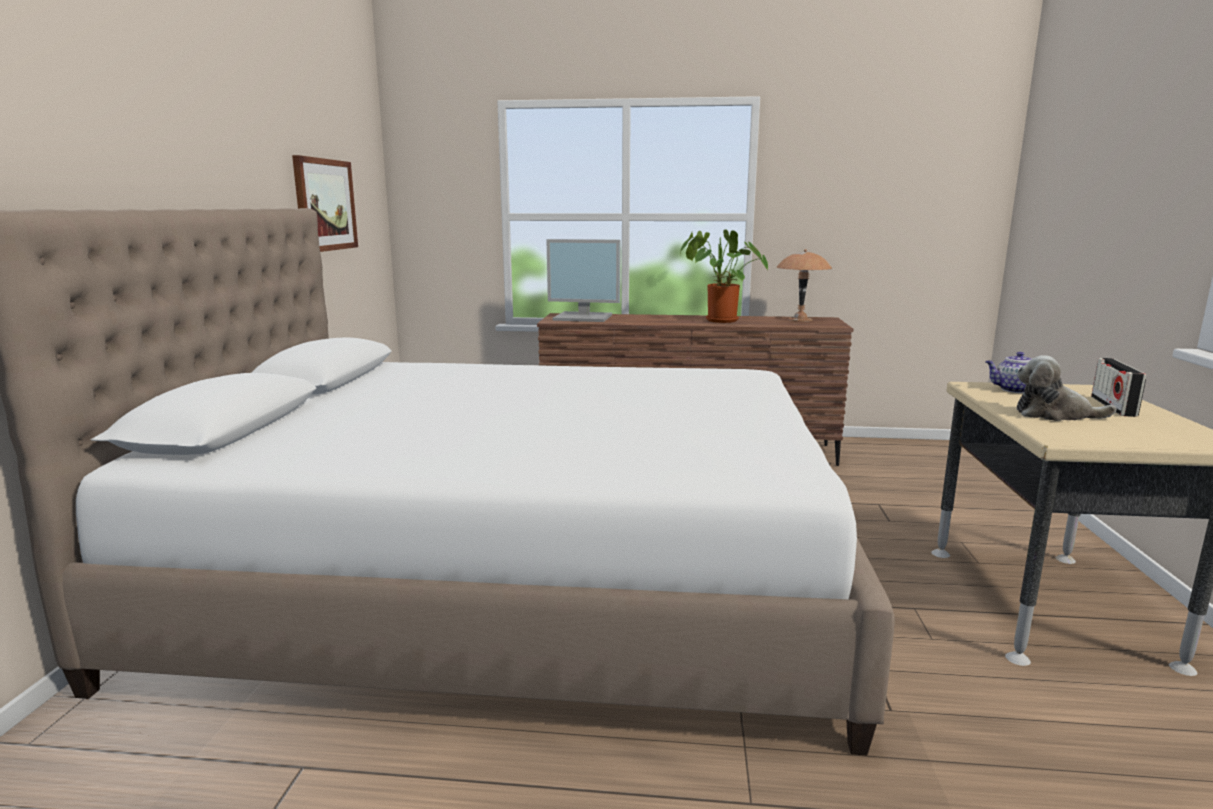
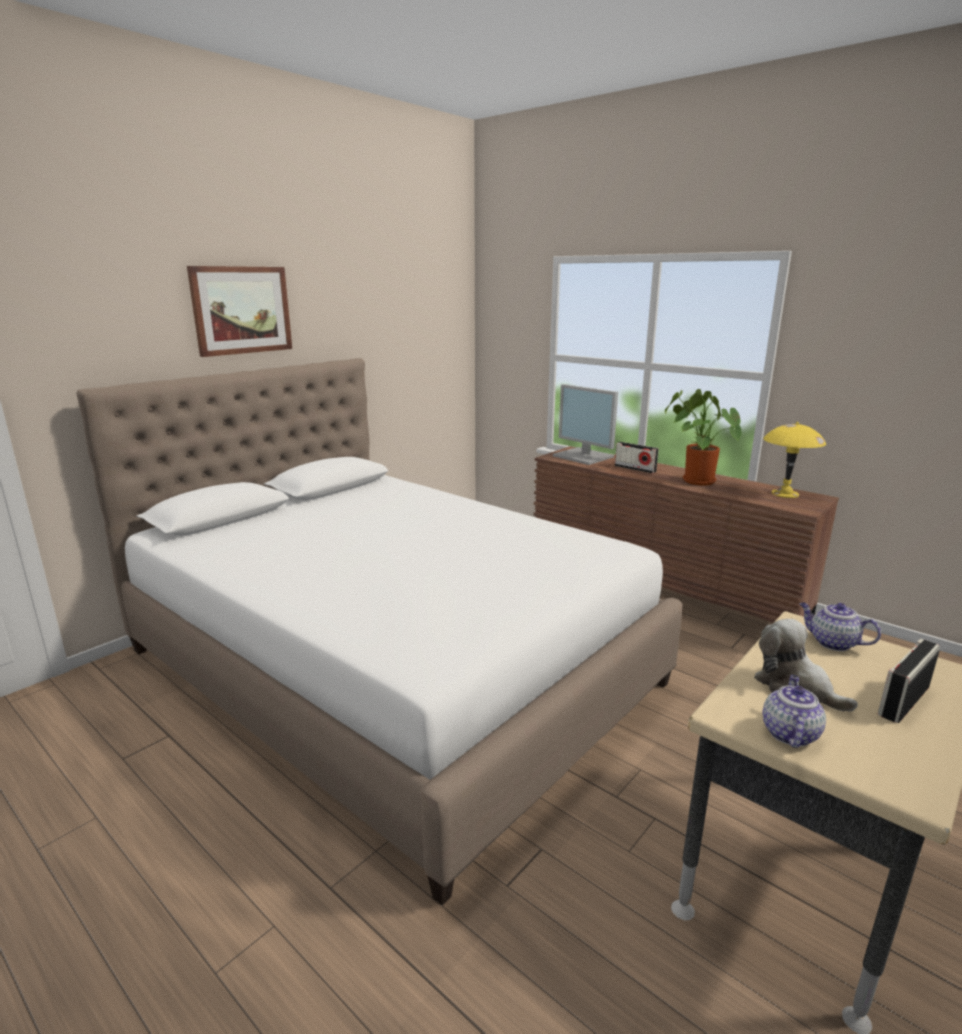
camera: 35 degrees right, 5 degrees up
picture [292,155,358,252] -> picture moved to [187,266,292,357]
brown table lamp [777,249,832,322] -> yellow table lamp [764,422,826,498]
none -> radio [615,442,659,473]
none -> teapot [762,675,826,748]

